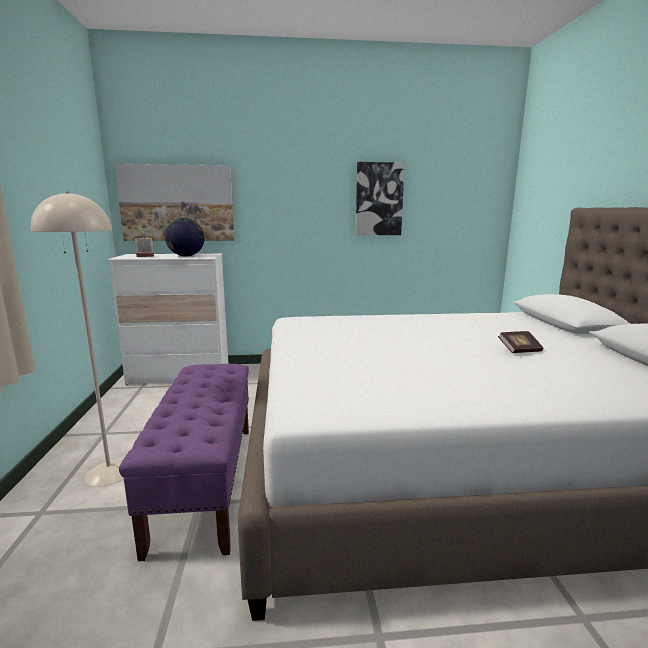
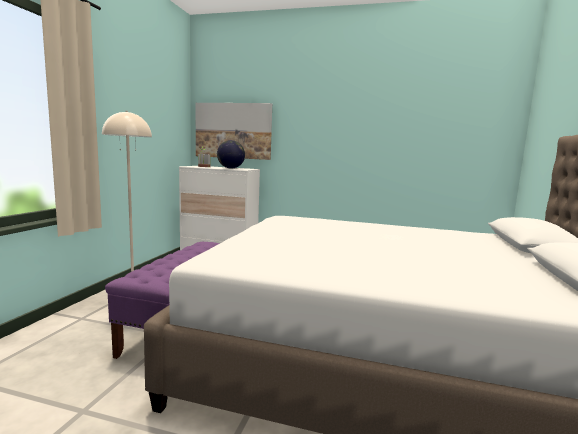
camera: 20 degrees right, 5 degrees down
picture [355,162,405,235] -> none
book [498,331,543,353] -> none

